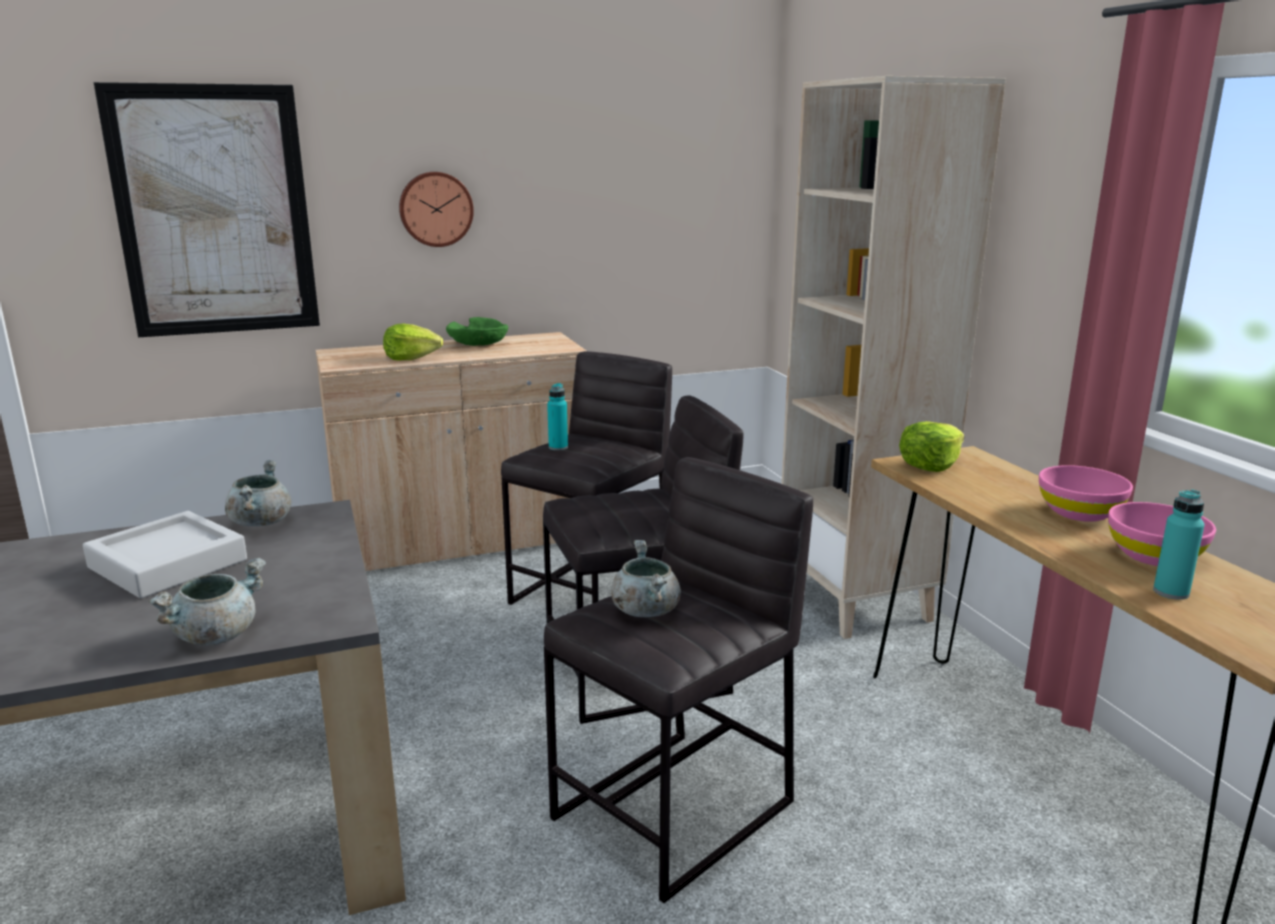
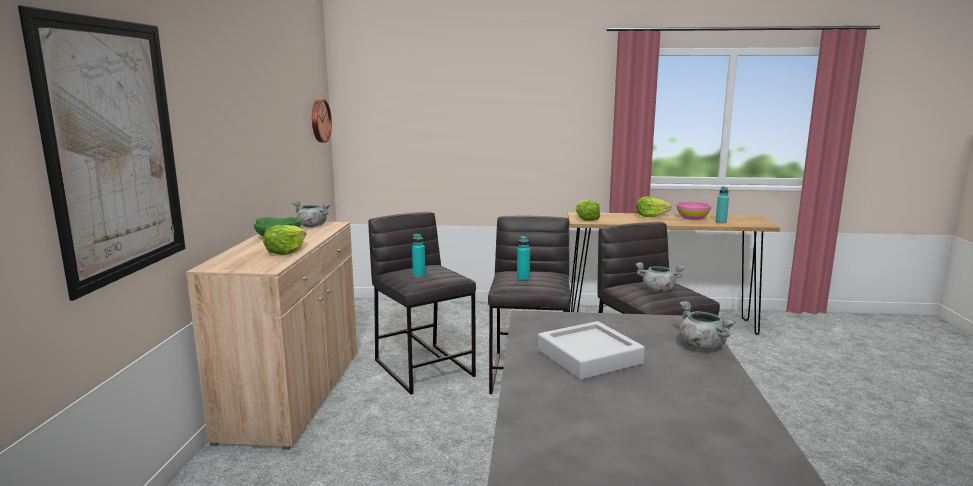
camera: 65 degrees left, 5 degrees down
grey cooking pot [225,460,292,526] -> grey cooking pot moved to [292,201,330,227]
wall clock [399,172,474,247] -> wall clock moved to [312,99,332,142]
beige bookcase [781,76,1006,639] -> none
pink bowl [1039,465,1133,522] -> lettuce [636,196,671,217]
none -> turquoise bottle [517,236,530,281]

